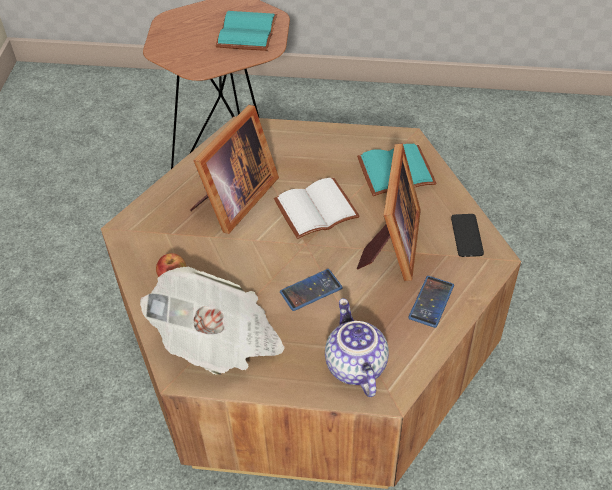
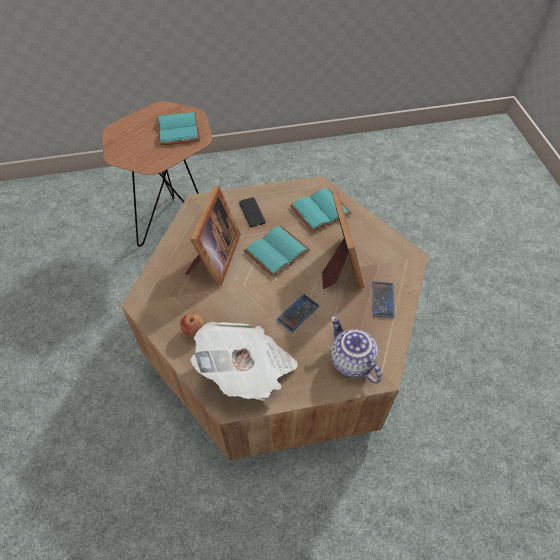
camera: 20 degrees left, 5 degrees up
white book [274,178,360,239] -> turquoise book [244,225,310,277]
phone [451,214,484,257] -> phone moved to [239,197,266,227]

